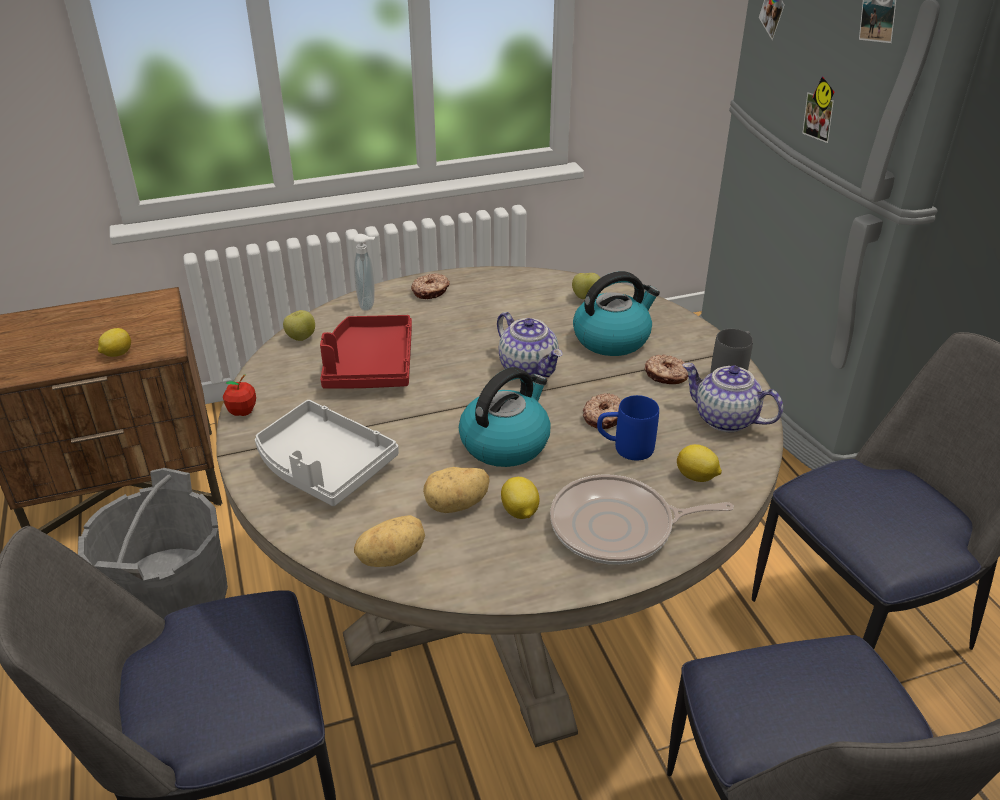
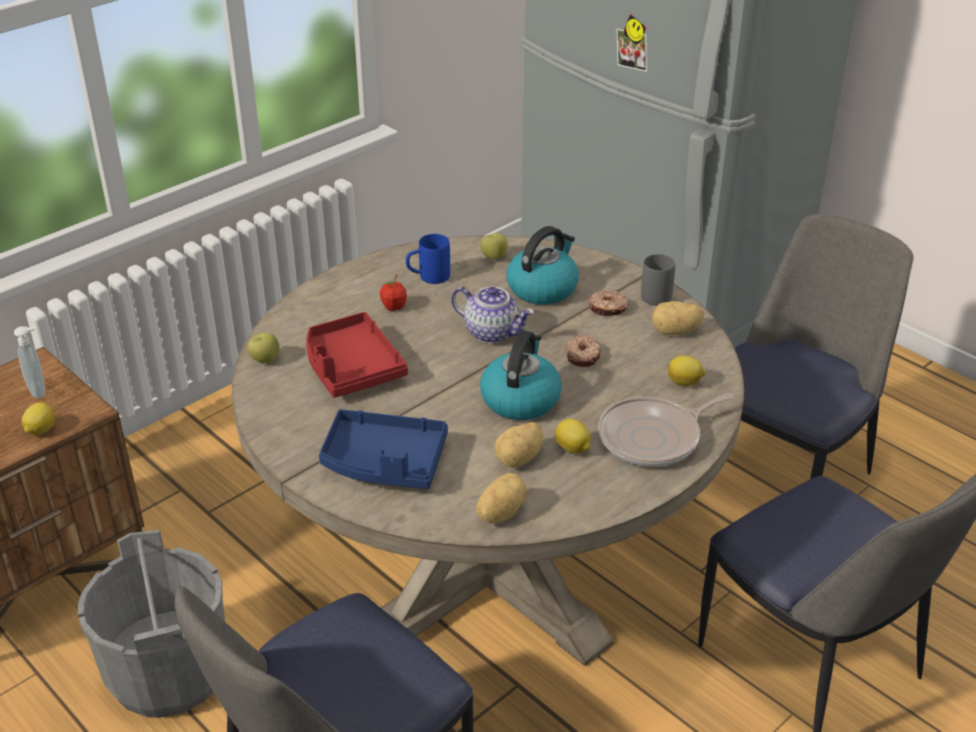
camera: 25 degrees left, 0 degrees up
apple [223,375,256,416] -> apple moved to [380,274,407,311]
grey tray [255,400,399,506] -> blue tray [319,409,448,489]
soap dispenser [353,234,375,311] -> soap dispenser moved to [14,326,45,399]
donut [411,273,450,299] -> none
blue mug [597,395,659,460] -> blue mug moved to [406,234,450,284]
teapot [682,363,783,432] -> potato [652,301,704,335]

